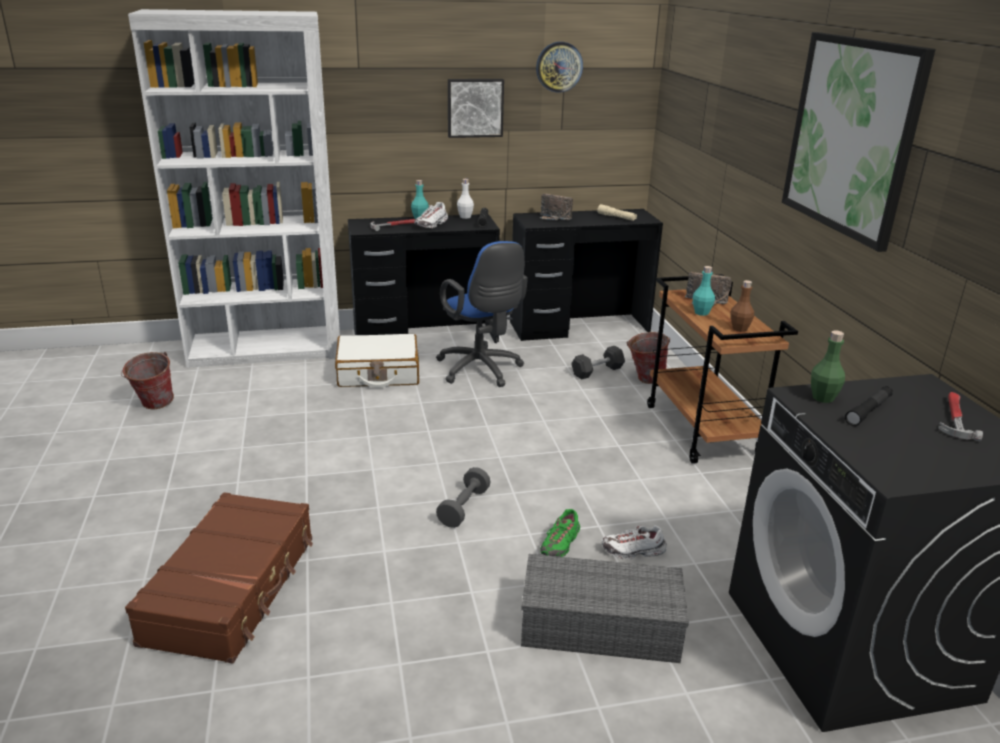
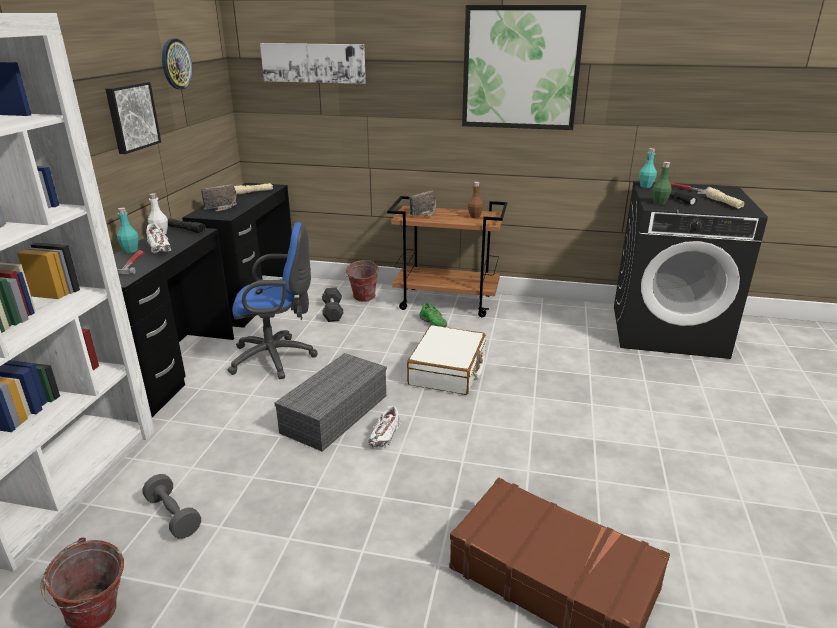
camera: 65 degrees left, 0 degrees up
white suitcase [335,334,419,388] -> white suitcase moved to [407,325,486,395]
grey dumbbell [436,467,491,528] -> grey dumbbell moved to [142,474,201,539]
grey storage box [521,554,689,663] -> grey storage box moved to [275,353,387,452]
green shoe [540,509,580,557] -> green shoe moved to [419,303,447,327]
white shoe [602,525,667,559] -> white shoe moved to [368,406,401,448]
turquoise bottle [693,266,715,316] -> turquoise bottle moved to [639,148,657,188]
none -> picture [260,43,366,84]
none -> beige flashlight [706,188,744,208]

